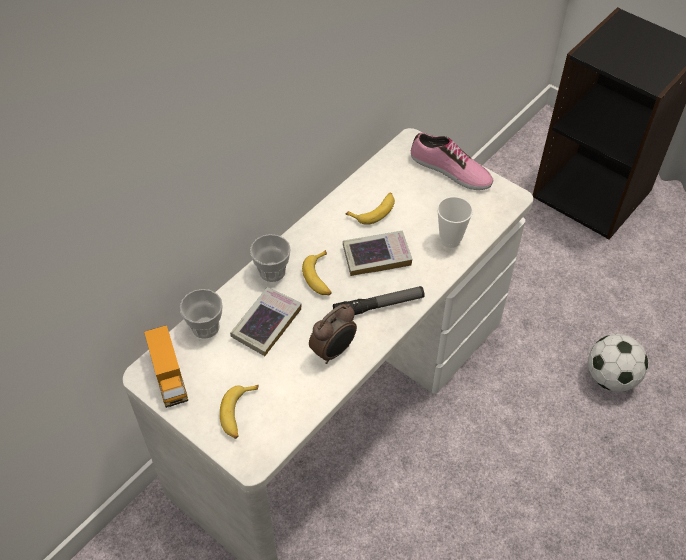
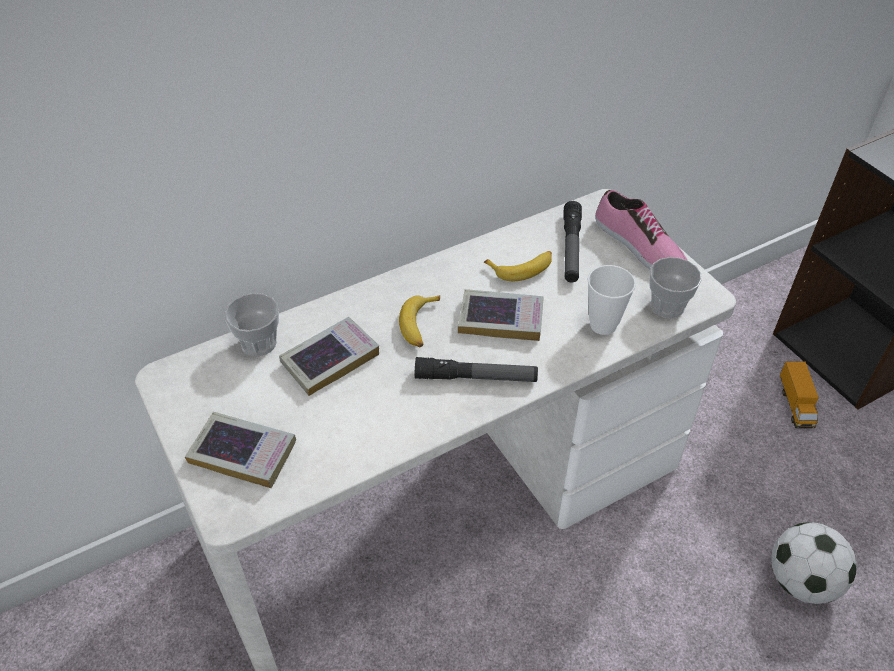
camera: 20 degrees right, 5 degrees down
toy truck [144,325,188,408] -> toy truck moved to [780,361,819,428]
banana [220,385,258,439] -> book [185,412,296,488]
cup [250,234,291,282] -> cup moved to [649,257,702,318]
alarm clock [309,304,357,364] -> none
none -> flashlight [563,201,582,283]

